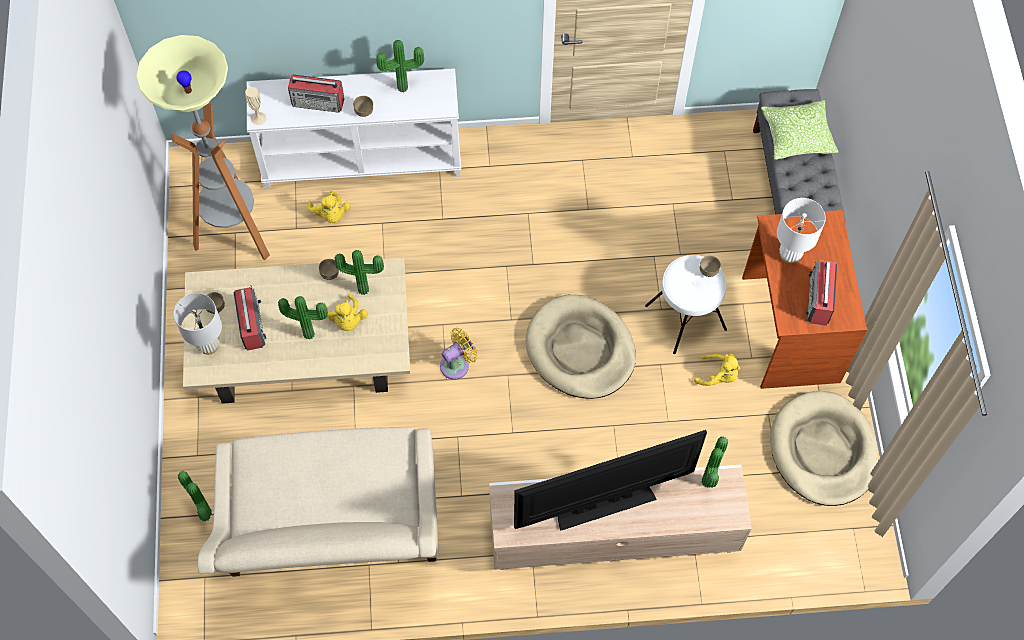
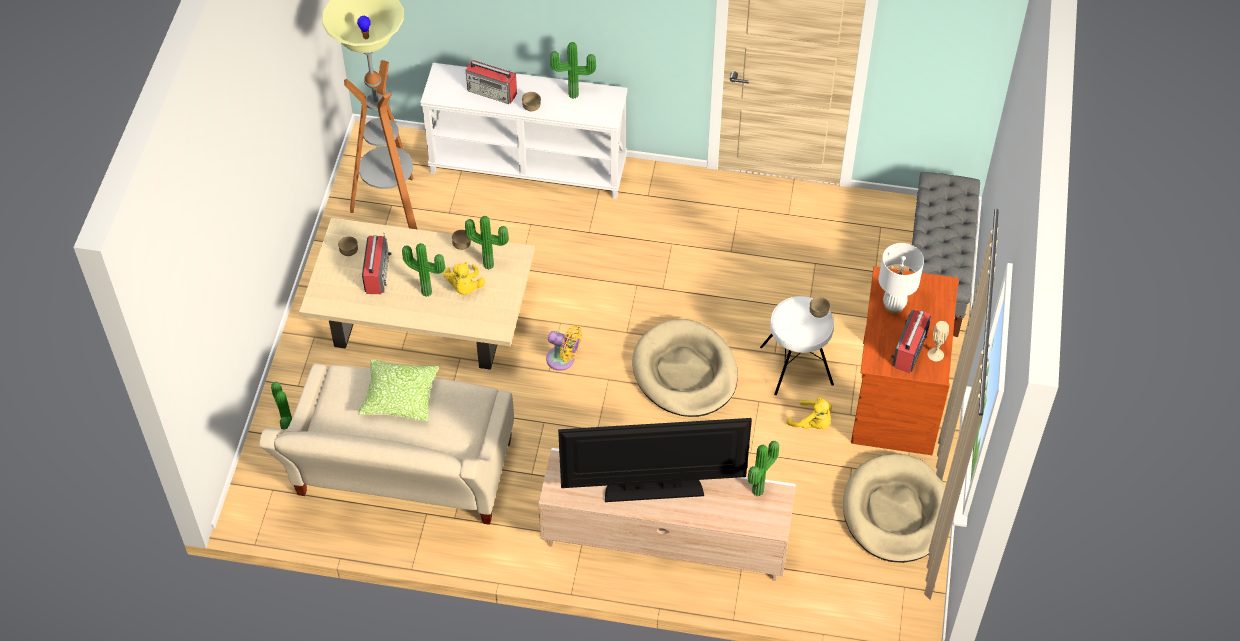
camera: 15 degrees right, 10 degrees down
white table lamp [173,293,222,355] -> none
beige vase [245,87,266,125] -> beige vase moved to [928,321,949,361]
yellow plush toy [308,191,351,223] -> none
yellow fan [440,328,478,380] -> yellow fan turned 45 degrees clockwise [546,325,582,371]
pillow [761,100,838,160] -> pillow moved to [358,359,439,421]

